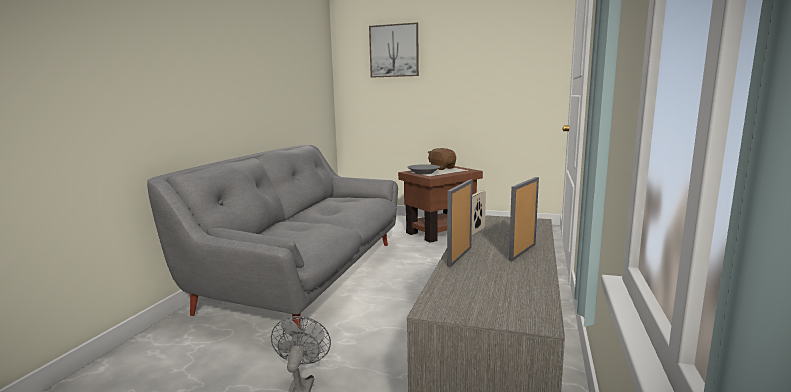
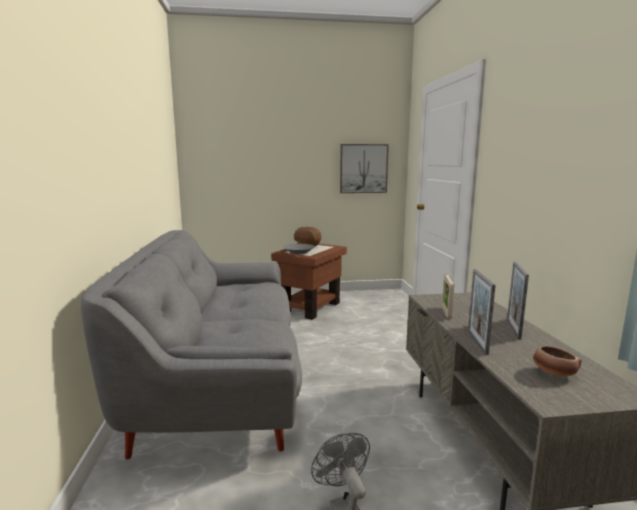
camera: 25 degrees left, 0 degrees up
picture [369,23,419,78] -> picture moved to [340,144,389,193]
none -> bowl [533,346,582,377]

